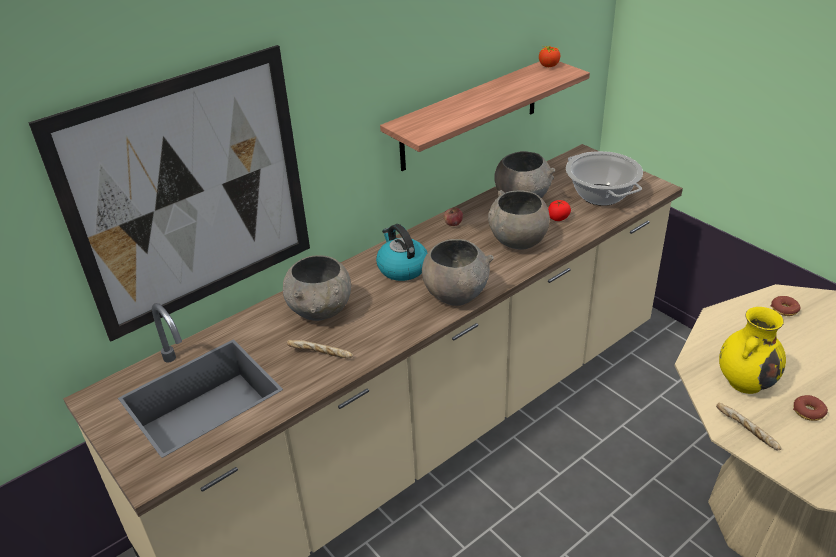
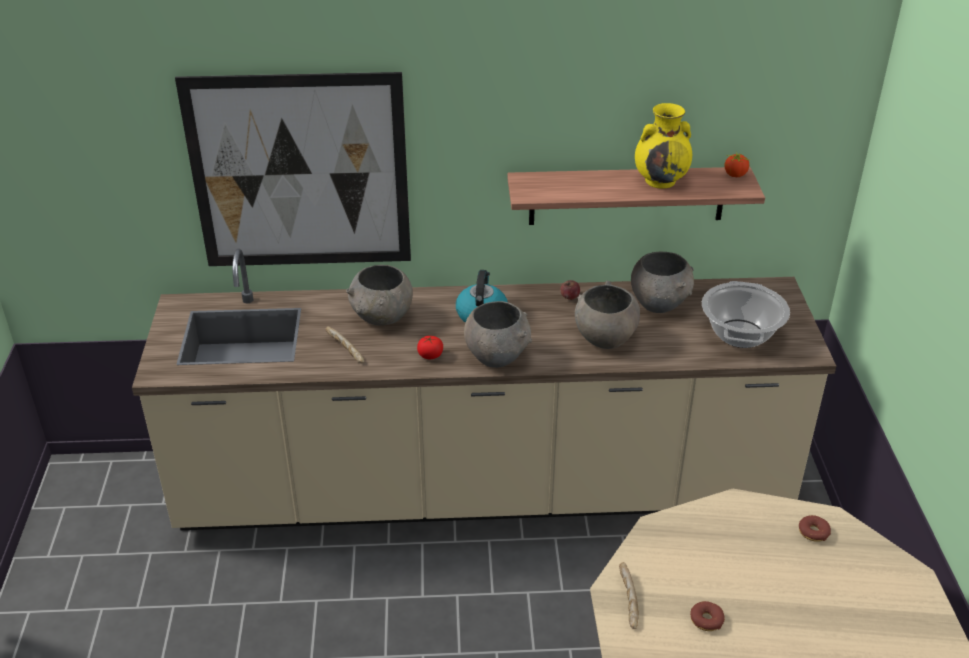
camera: 35 degrees right, 0 degrees up
tomato [548,200,571,221] -> tomato moved to [417,335,443,359]
yellow vase [719,307,786,394] -> yellow vase moved to [635,103,692,189]

